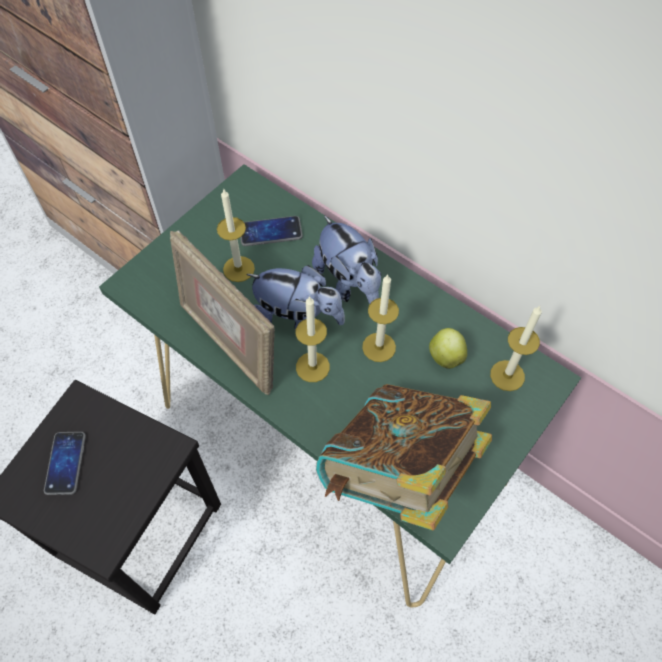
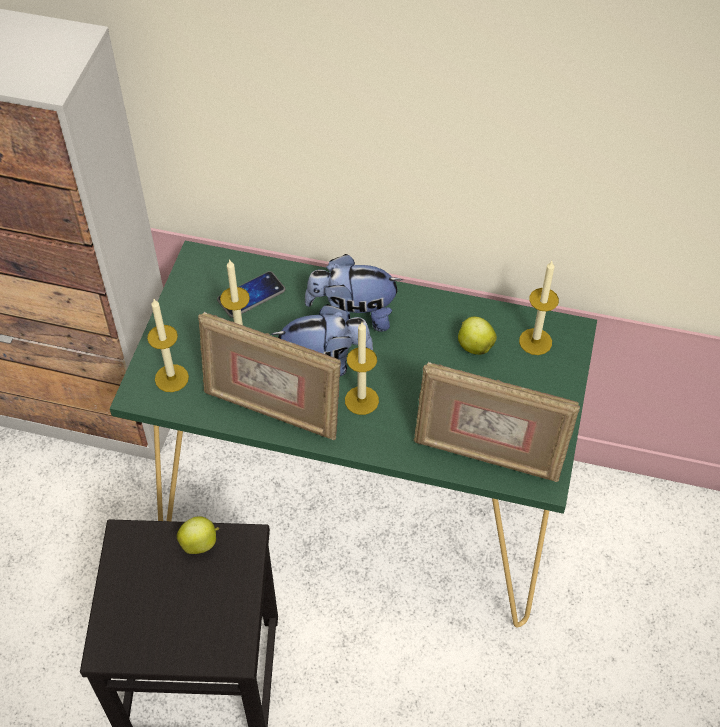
camera: 25 degrees left, 5 degrees down
phone [44,432,86,495] -> none
plush toy [312,215,381,304] -> plush toy turned 150 degrees clockwise [305,254,403,332]
book [316,384,492,530] -> picture frame [414,362,580,482]
candle [362,274,399,362] -> candle moved to [147,299,189,392]
none -> apple [177,516,219,554]

